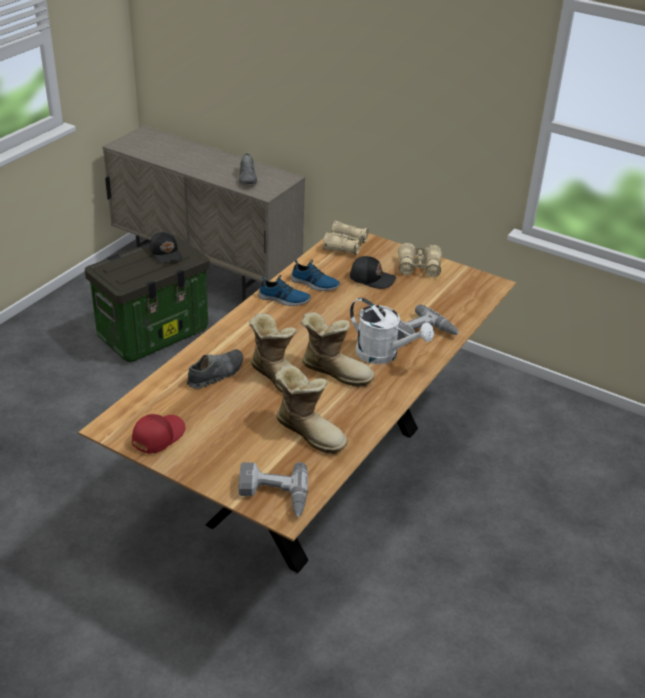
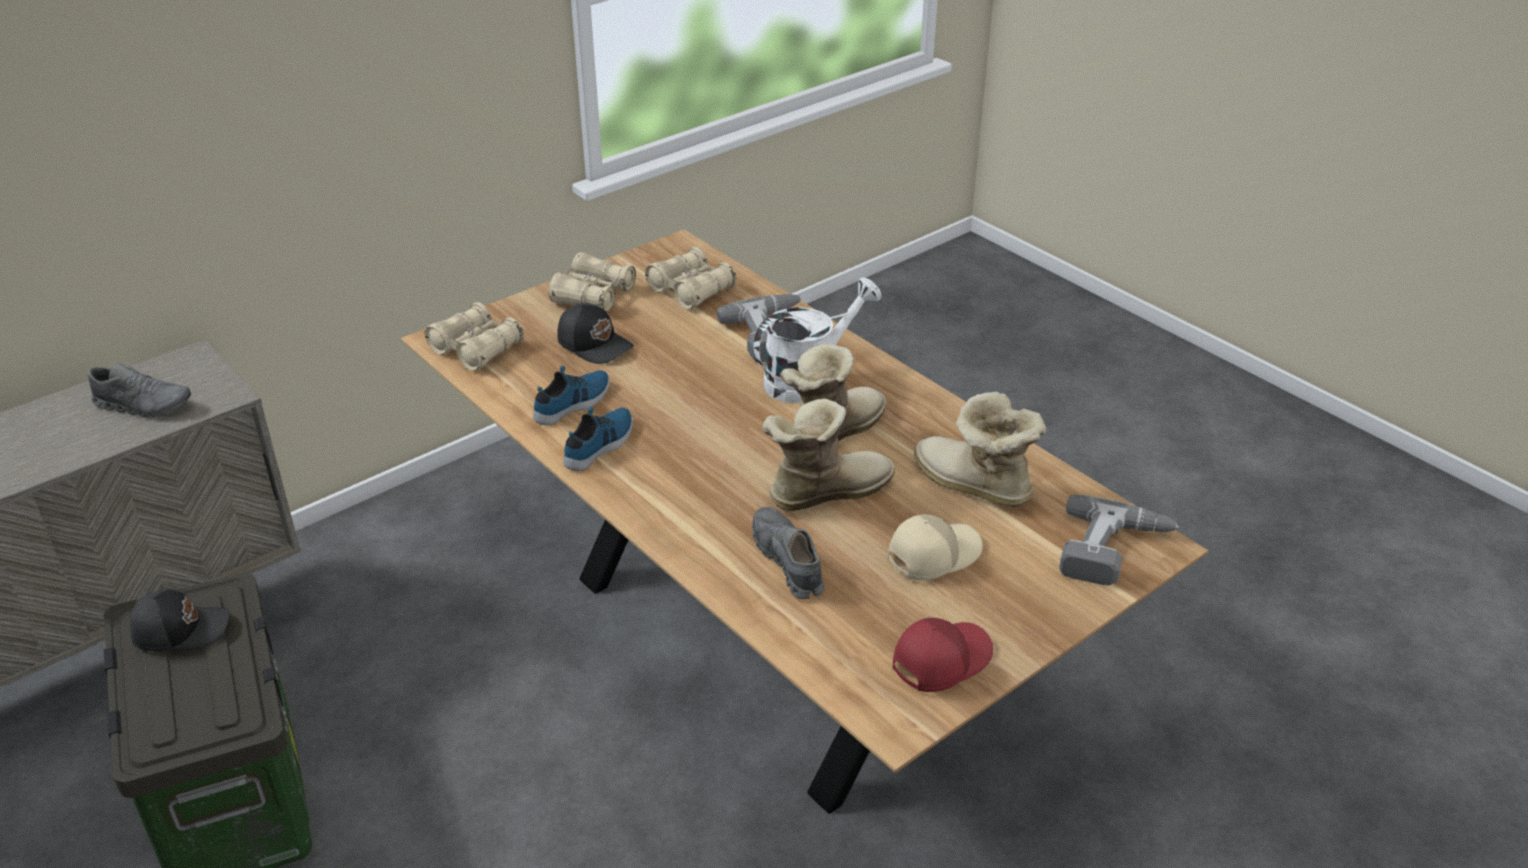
camera: 70 degrees left, 0 degrees up
red cap [132,414,185,454] -> red cap turned 90 degrees clockwise [893,618,993,692]
boot [275,365,348,454] -> boot turned 105 degrees counterclockwise [914,392,1047,507]
black cap [350,256,396,289] -> black cap turned 90 degrees clockwise [557,303,634,364]
none -> beige binoculars [645,247,737,309]
none -> beige cap [888,514,983,580]

